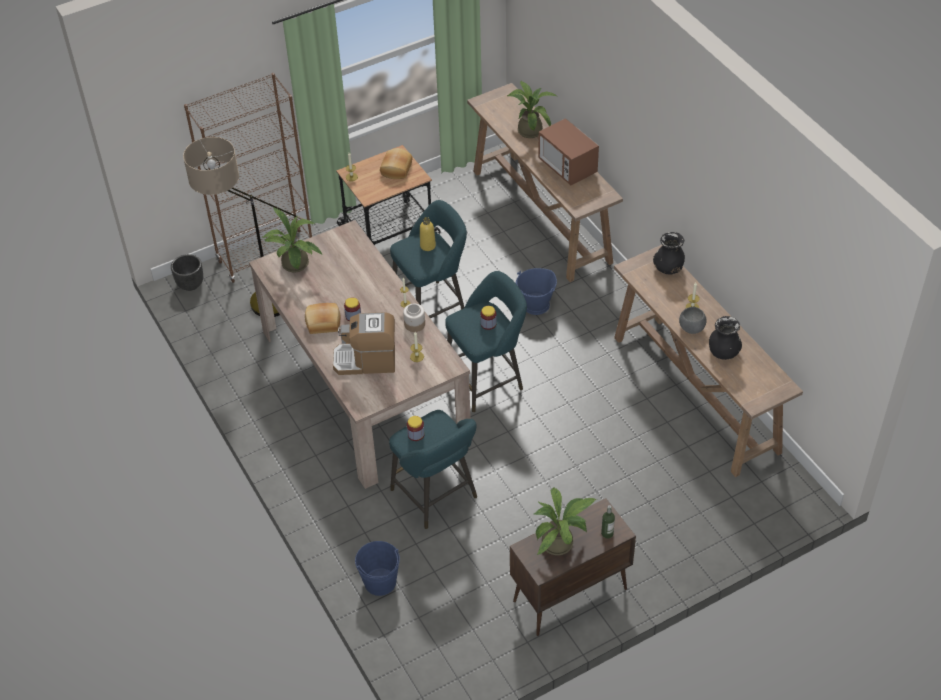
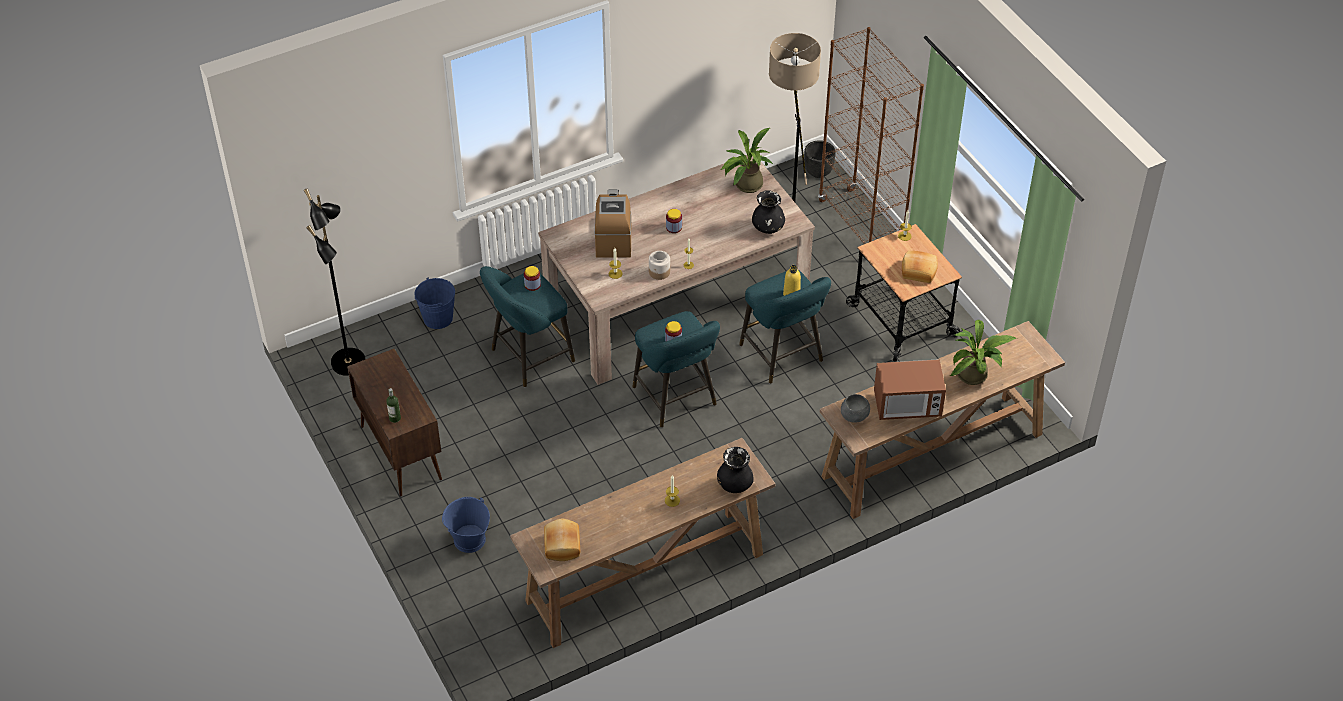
camera: 90 degrees right, 0 degrees up
bread [305,303,341,334] -> bread moved to [544,519,580,561]
blue bucket [516,268,557,315] -> blue bucket moved to [442,497,490,553]
potted plant [533,488,597,555] -> none
microwave [538,118,599,185] -> microwave turned 150 degrees counterclockwise [874,359,946,420]
grey bowl [679,307,706,334] -> grey bowl moved to [841,394,870,422]
black vase [709,316,742,360] -> black vase moved to [752,190,785,234]
none -> black floor lamp [304,189,365,376]

